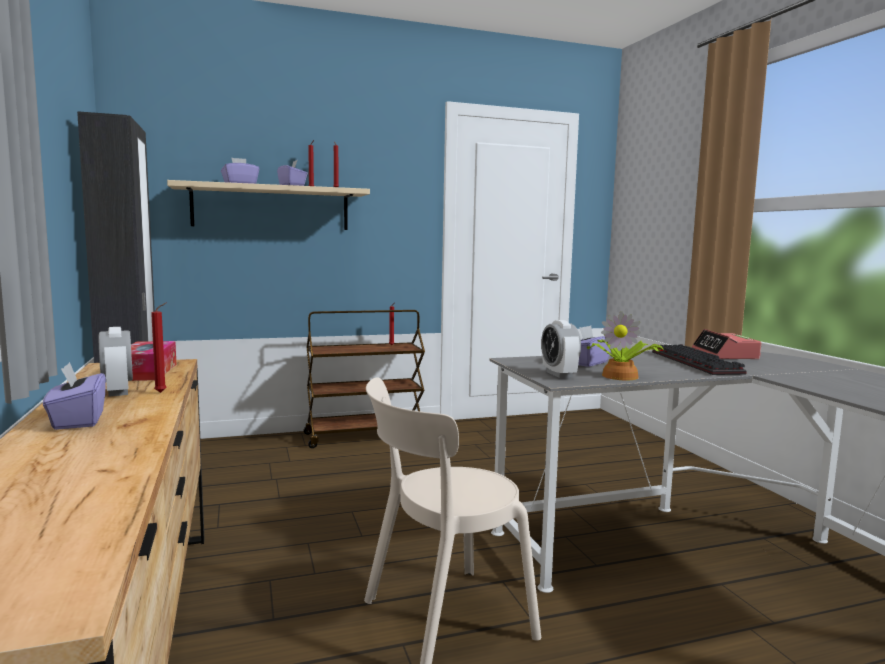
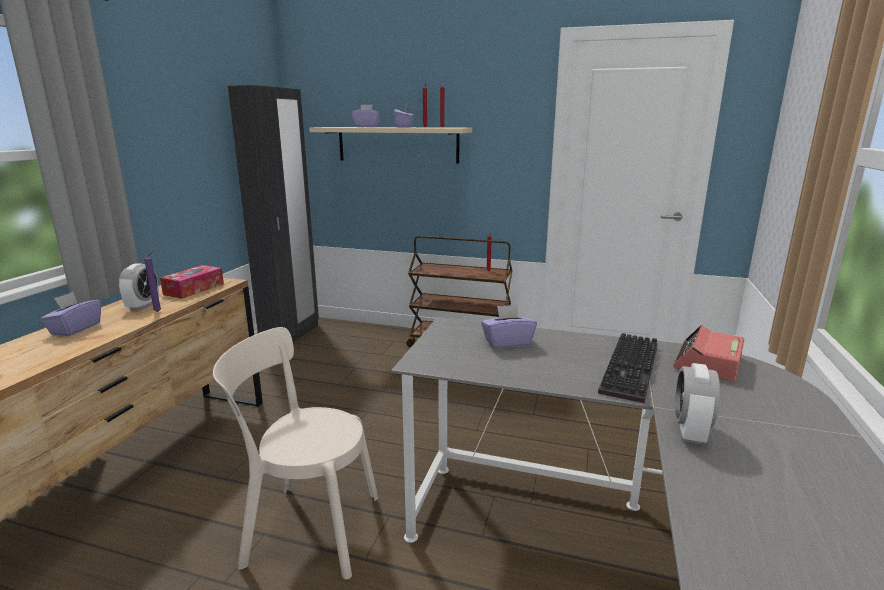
camera: 35 degrees right, 10 degrees up
red candle [151,303,167,393] -> purple candle [144,252,161,312]
alarm clock [541,320,581,378] -> alarm clock moved to [675,363,720,444]
potted plant [587,311,664,380] -> none

